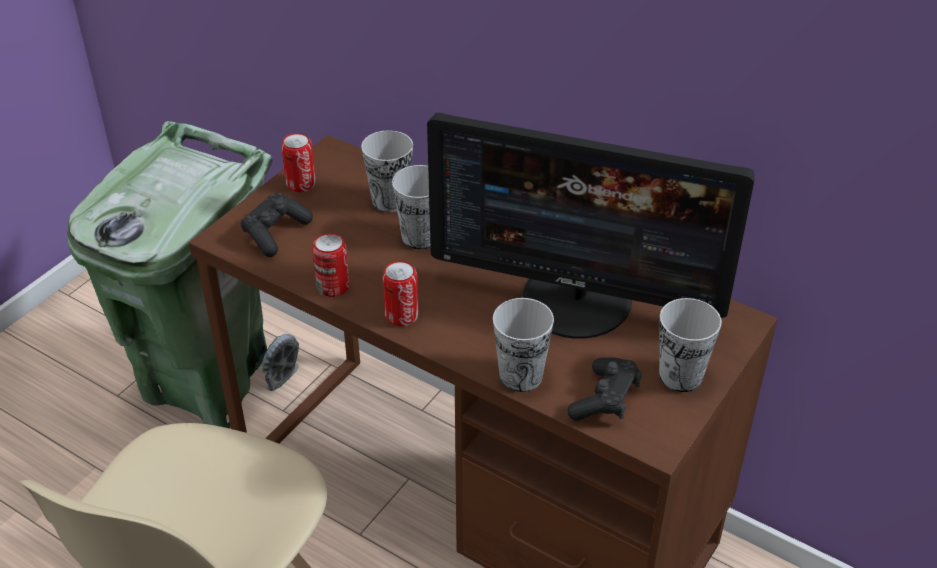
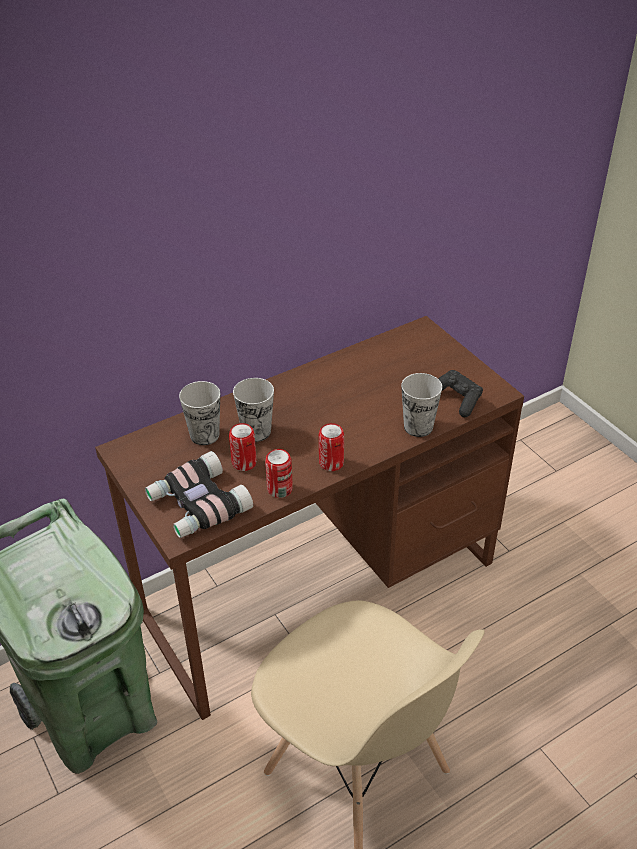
camera: 65 degrees left, 0 degrees up
black game controller [241,193,313,257] -> binoculars [145,451,253,538]
can [281,133,316,192] -> can moved to [229,423,257,471]
monitor [427,113,755,339] -> none
cup [659,298,722,392] -> none

